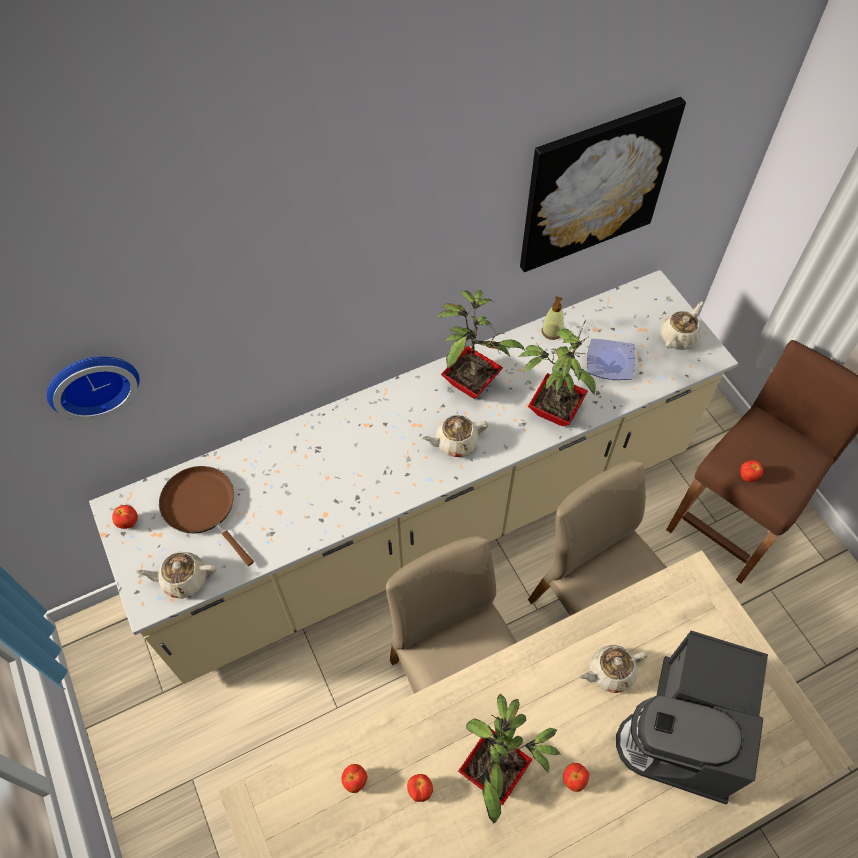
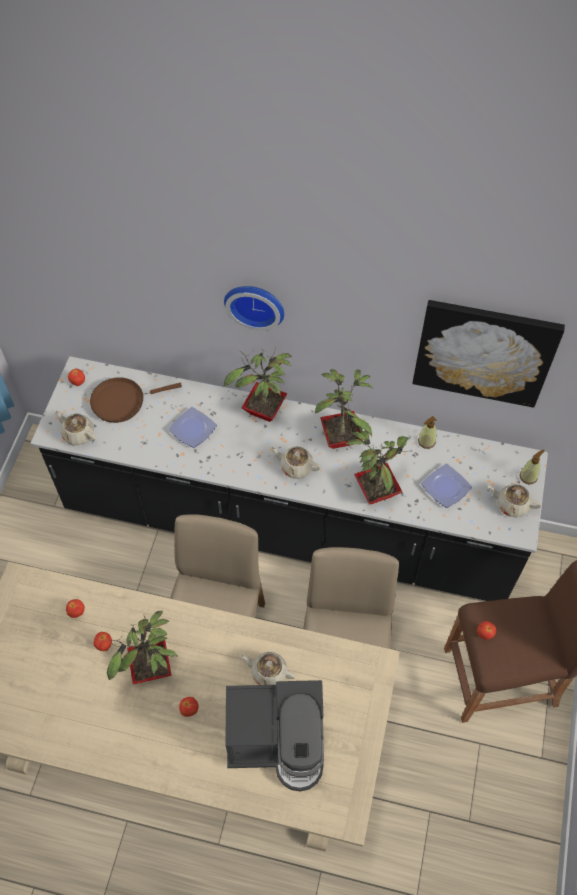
camera: 40 degrees right, 0 degrees up
wall clock [47,356,140,421] -> wall clock moved to [224,286,284,331]
beige counter [89,270,738,684] -> black counter [31,356,548,601]
brown frying pan [159,466,254,566] -> brown frying pan turned 105 degrees counterclockwise [90,377,182,423]
coffee machine [616,631,768,804] -> coffee machine turned 150 degrees counterclockwise [225,680,324,792]
beige teapot [660,301,703,350] -> beige teapot turned 150 degrees counterclockwise [488,484,542,517]
none -> plate [168,407,217,448]
none -> potted plant [224,348,292,422]
none -> soap dispenser [520,450,544,484]

